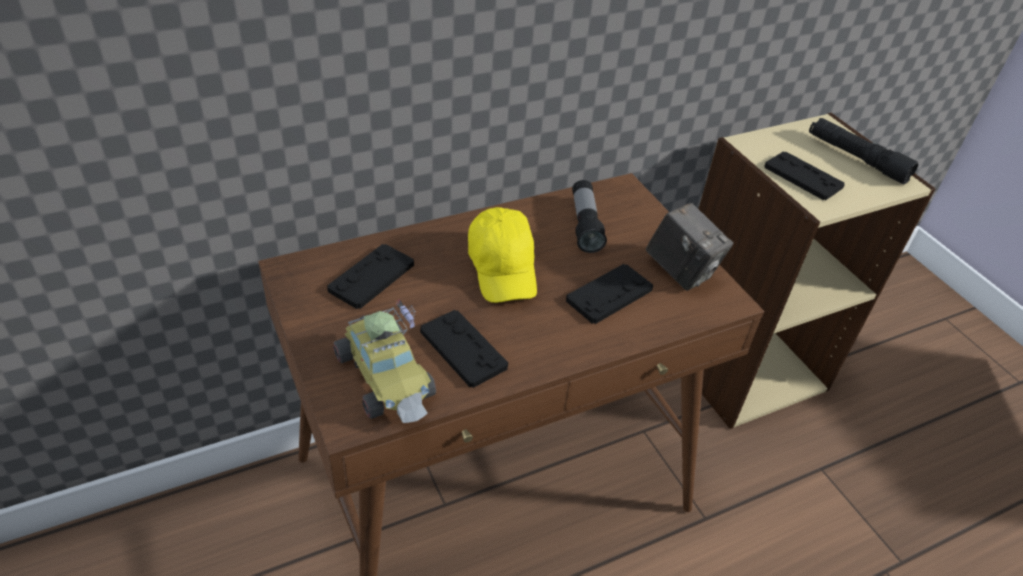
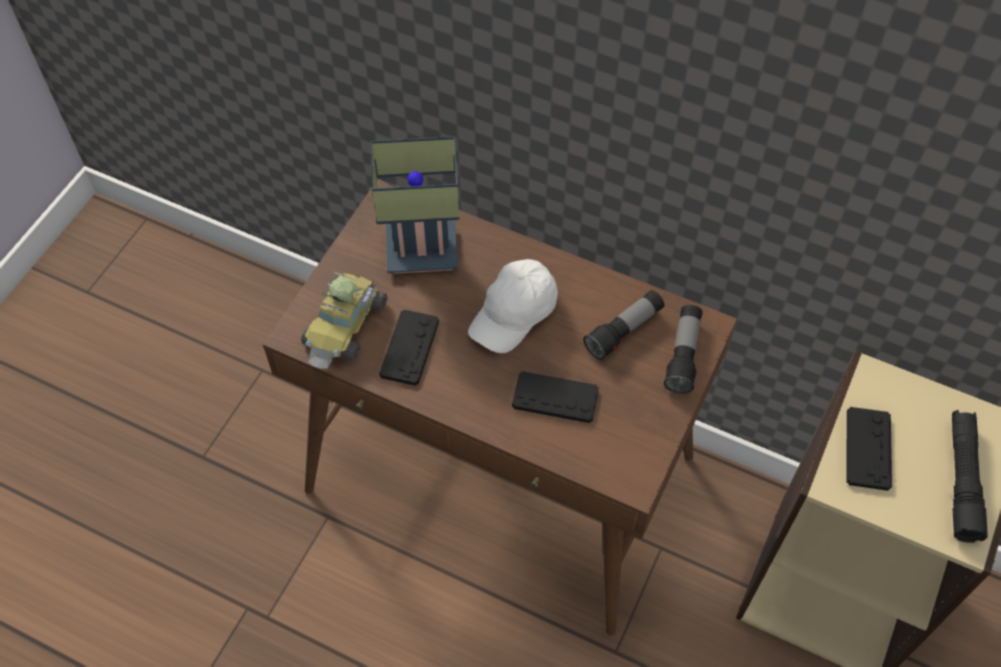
camera: 55 degrees right, 15 degrees up
black game controller [327,244,414,309] -> table lamp [371,136,459,274]
yellow cap [468,207,537,303] -> white cap [468,259,558,353]
camera [646,203,733,291] -> none
none -> flashlight [664,305,703,393]

